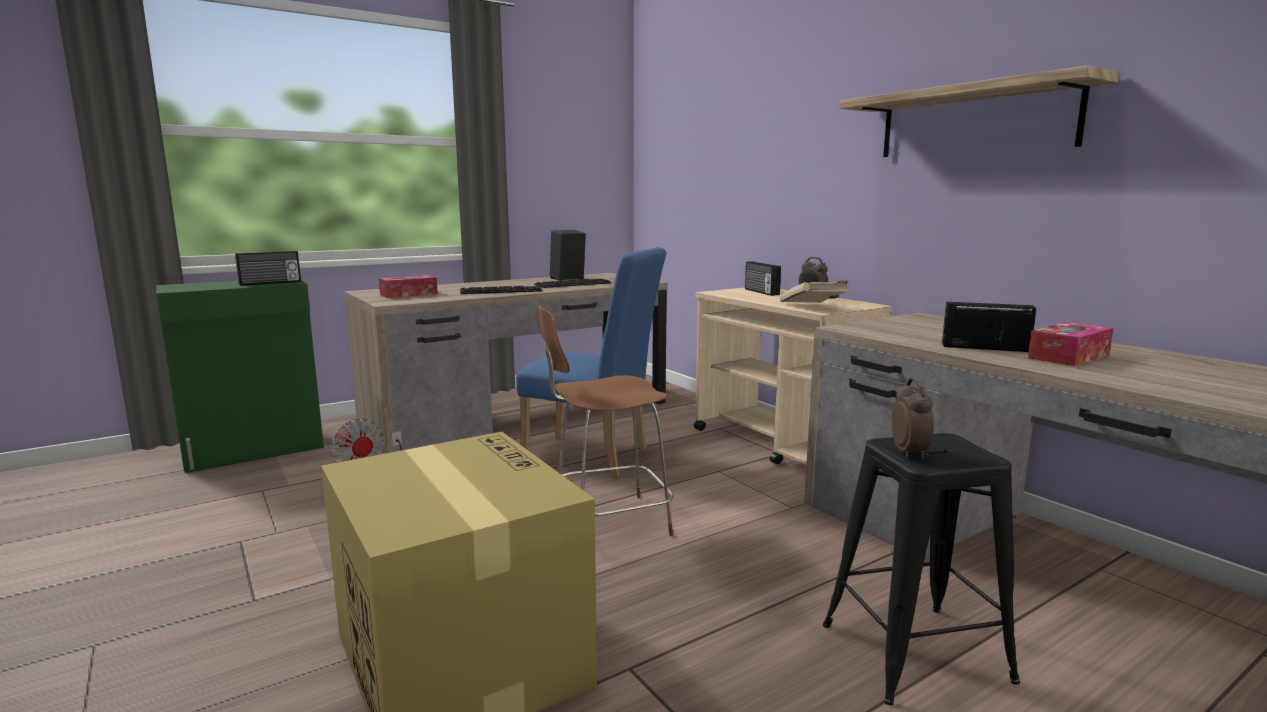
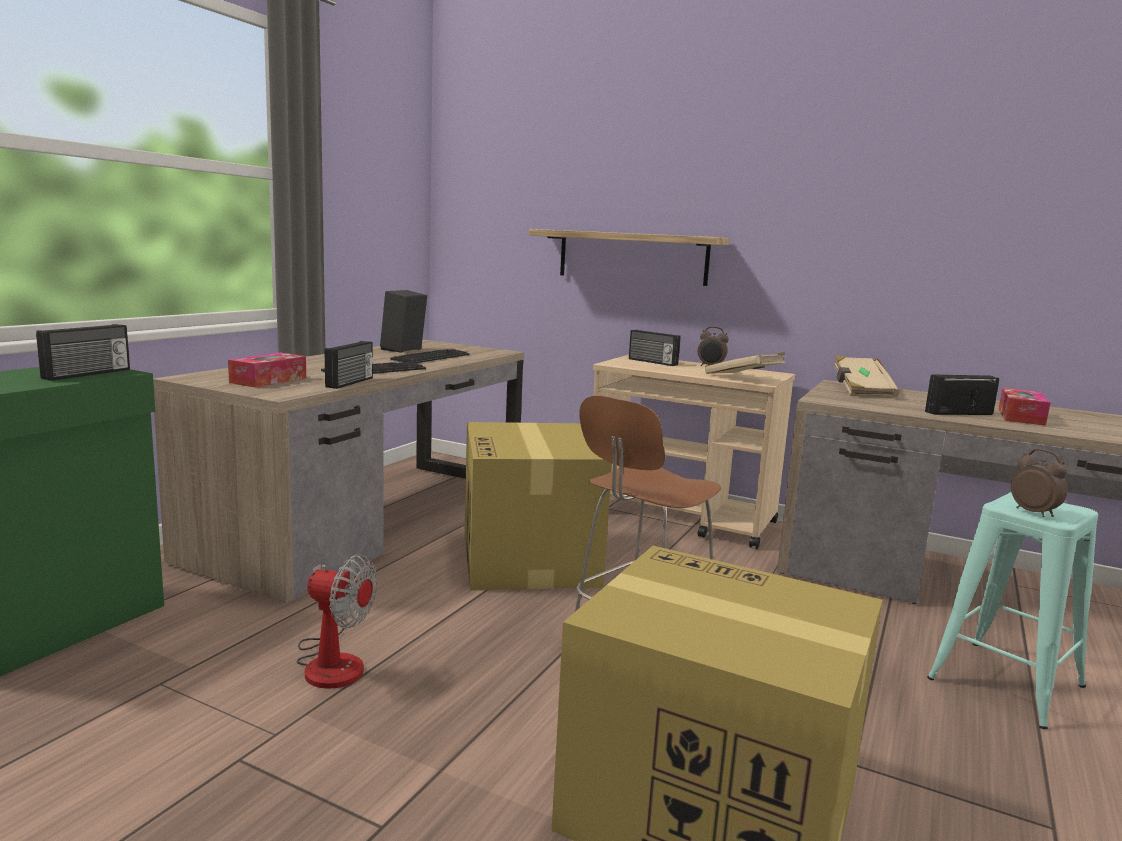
camera: 30 degrees left, 0 degrees up
blue chair [516,247,666,478] -> cardboard box [464,422,612,591]
black stool [823,433,1020,705] -> turquoise stool [927,492,1098,729]
shelf [839,65,1120,157] -> shelf moved to [529,229,729,286]
none -> radio [325,341,373,389]
none -> beige book [834,355,899,397]

